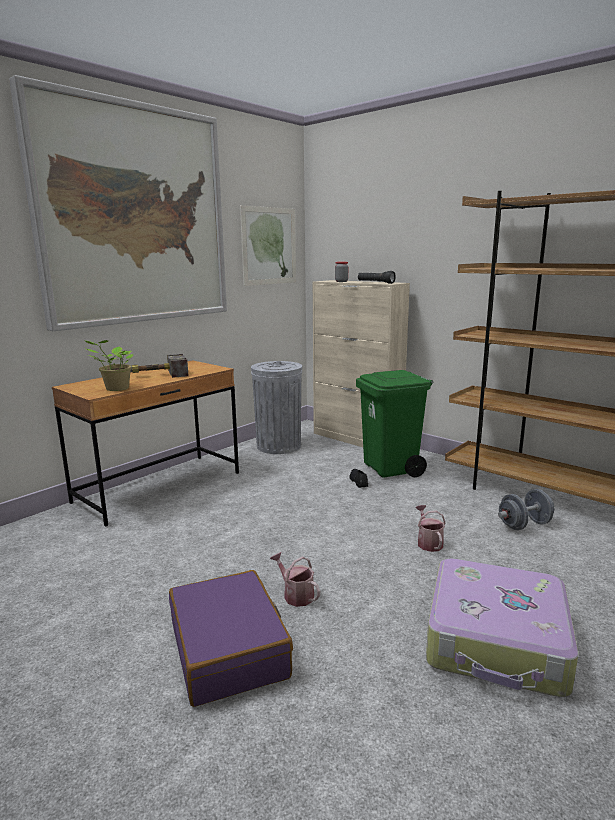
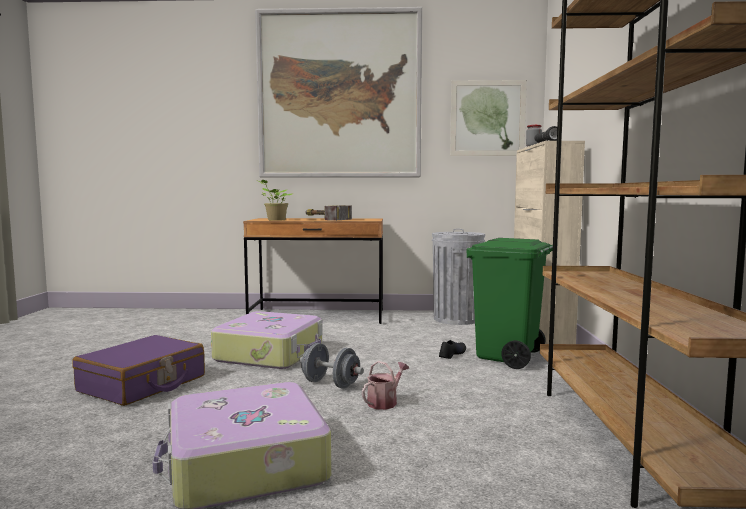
camera: 50 degrees right, 10 degrees down
watering can [270,552,320,607] -> none
grey dumbbell [498,489,554,530] -> grey dumbbell moved to [299,343,364,388]
none -> suitcase [211,311,323,369]

